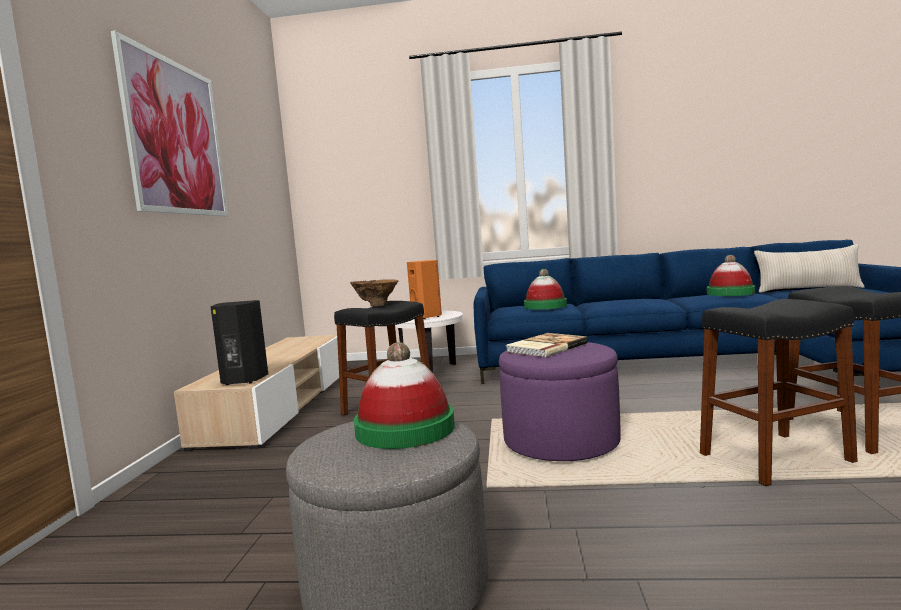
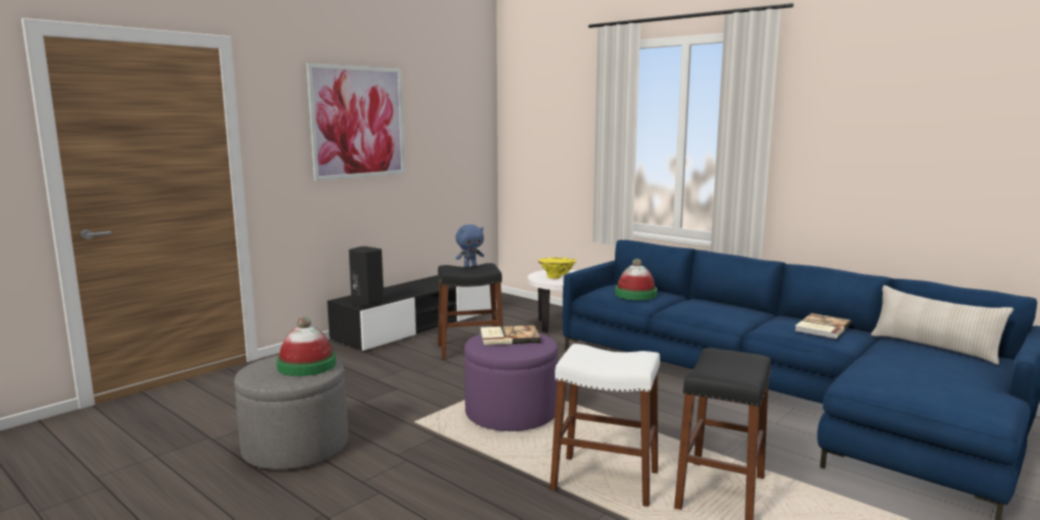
camera: 35 degrees right, 5 degrees up
beige tv stand [174,335,339,451] -> black tv stand [327,275,497,353]
brown vase [350,279,398,307] -> blue plush toy [456,224,484,268]
orange speaker [407,260,442,319] -> yellow vase [538,257,577,279]
black stool [700,299,858,486] -> white stool [550,344,660,507]
hat [707,255,755,296] -> book [795,313,851,339]

